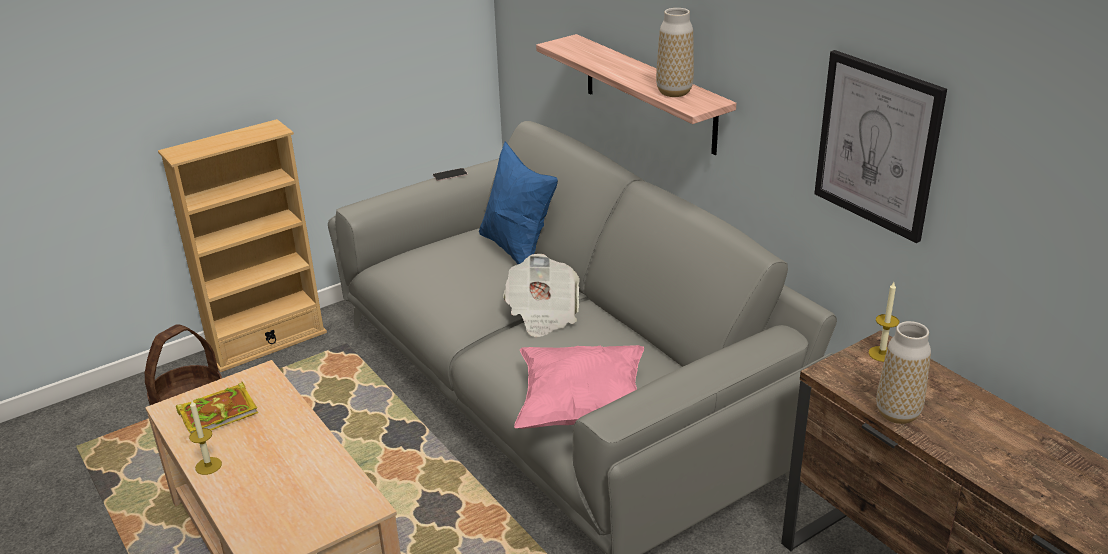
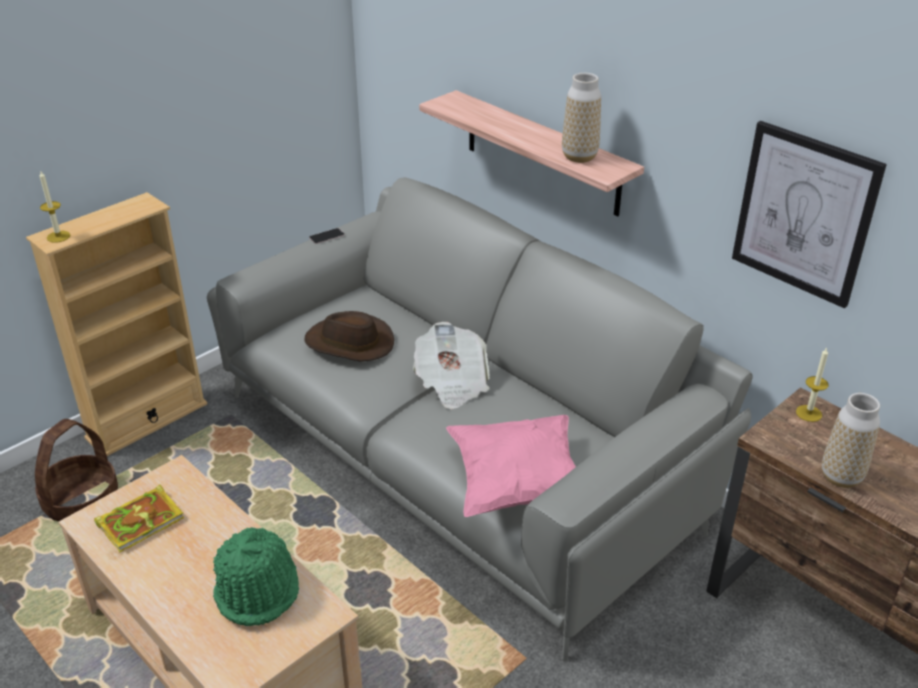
camera: 10 degrees left, 5 degrees up
candle [189,399,222,475] -> candle moved to [40,171,70,243]
blue pillow [479,142,558,264] -> none
none -> green hat [213,527,299,626]
none -> brown hat [305,311,394,361]

